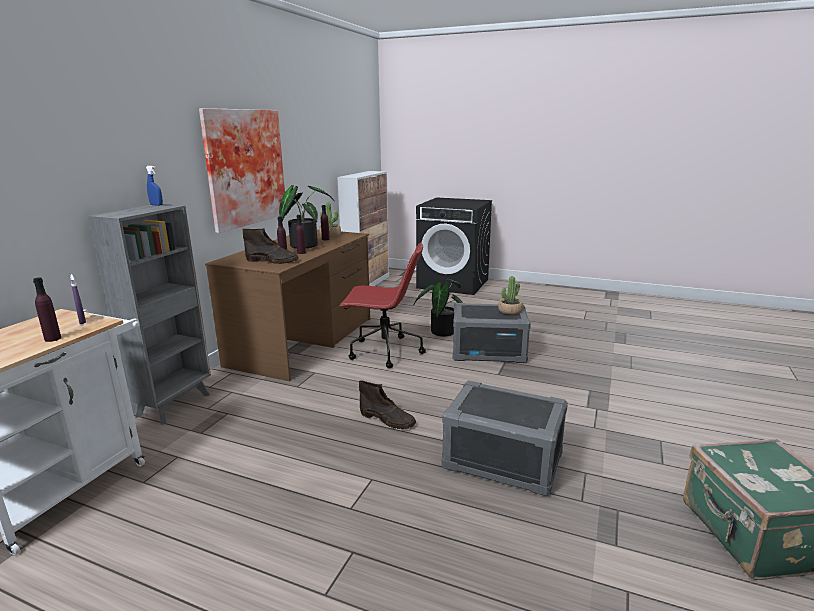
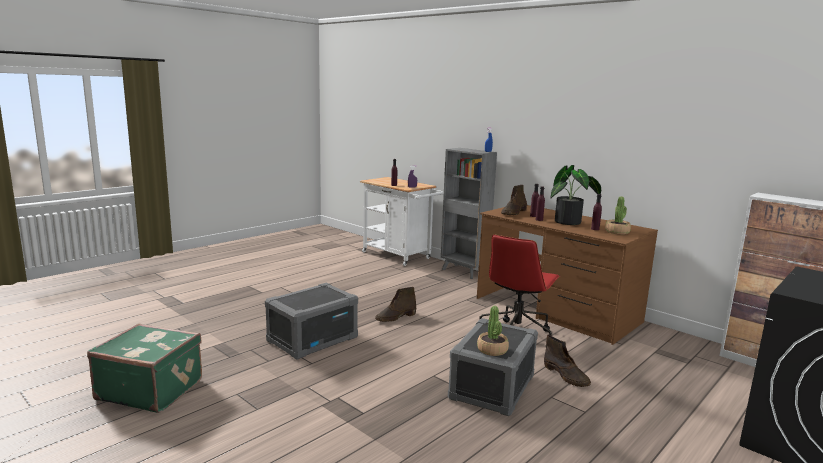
camera: 110 degrees right, 5 degrees down
picture [199,108,285,233] -> none
potted plant [414,279,463,336] -> brown boot [544,335,591,387]

